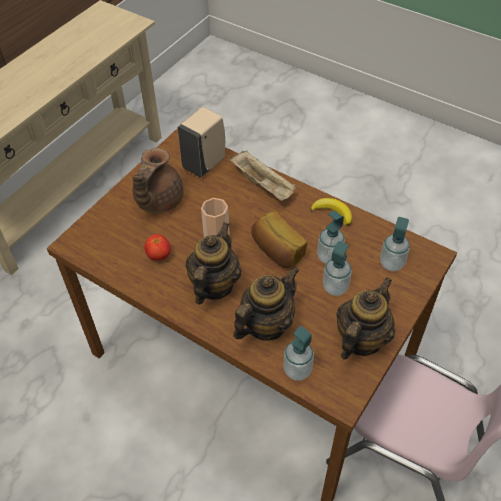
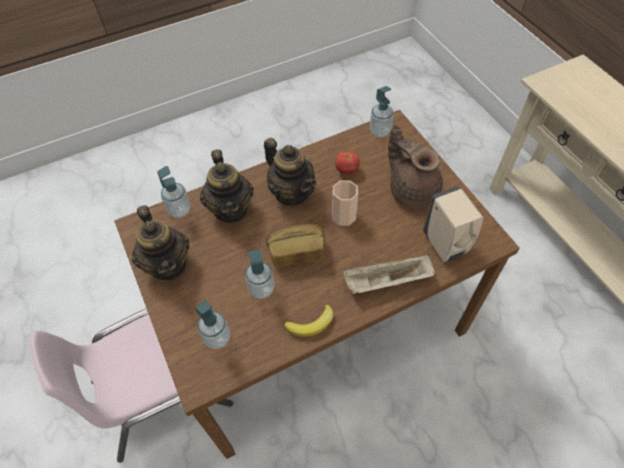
camera: 120 degrees right, 5 degrees up
soap dispenser [323,241,352,296] -> soap dispenser moved to [370,86,393,137]

